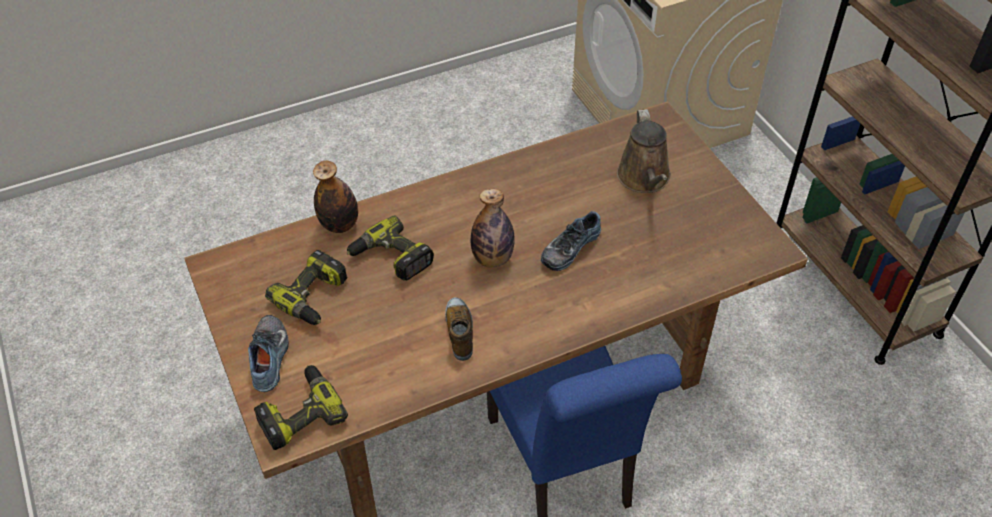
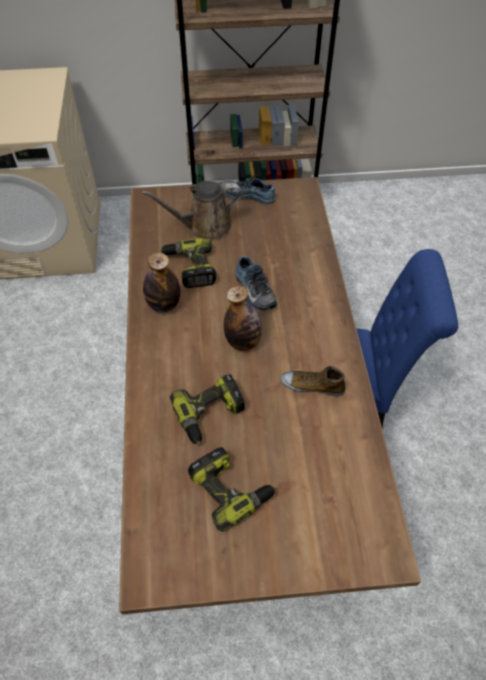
camera: 70 degrees left, 5 degrees up
shoe [248,315,289,392] -> shoe moved to [220,178,276,204]
power drill [254,365,348,450] -> power drill moved to [160,238,216,288]
bottle [313,161,358,233] -> bottle moved to [143,252,180,313]
brown watering can [617,109,671,193] -> brown watering can turned 150 degrees clockwise [141,181,242,240]

